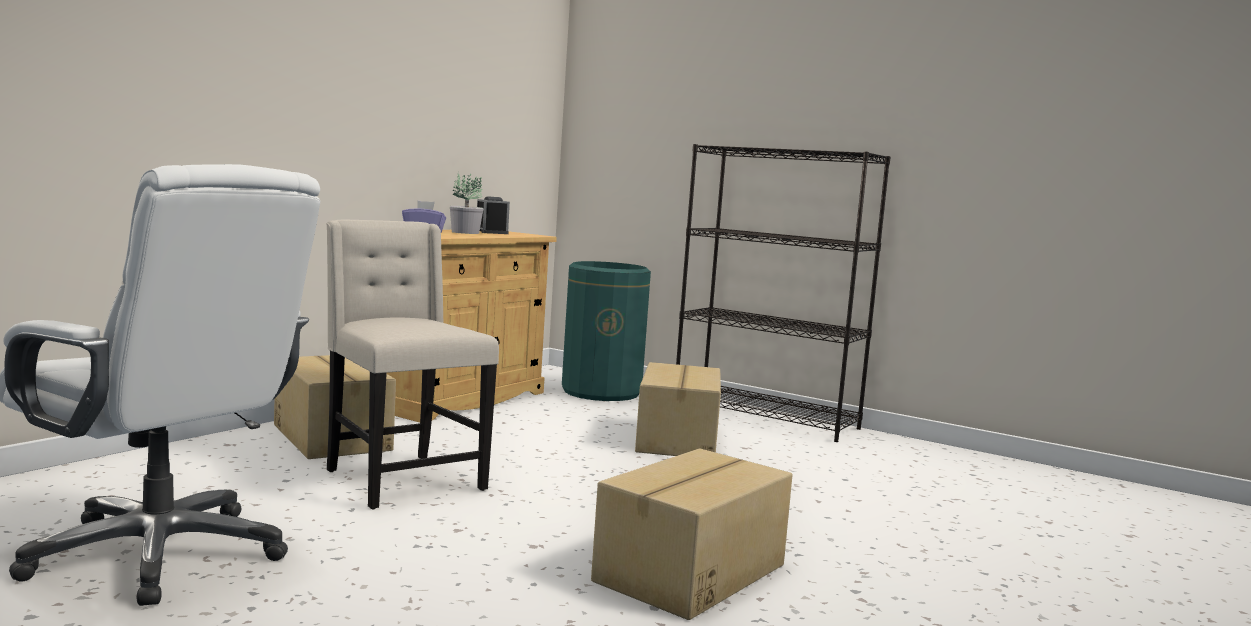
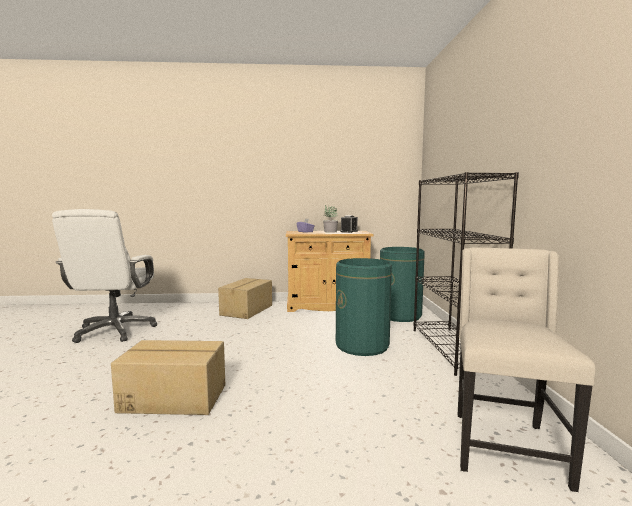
camera: 55 degrees right, 0 degrees up
beige chair [326,220,499,509] -> beige chair moved to [458,247,596,492]
cardboard box [635,362,721,456] -> green trash can [336,258,392,356]

